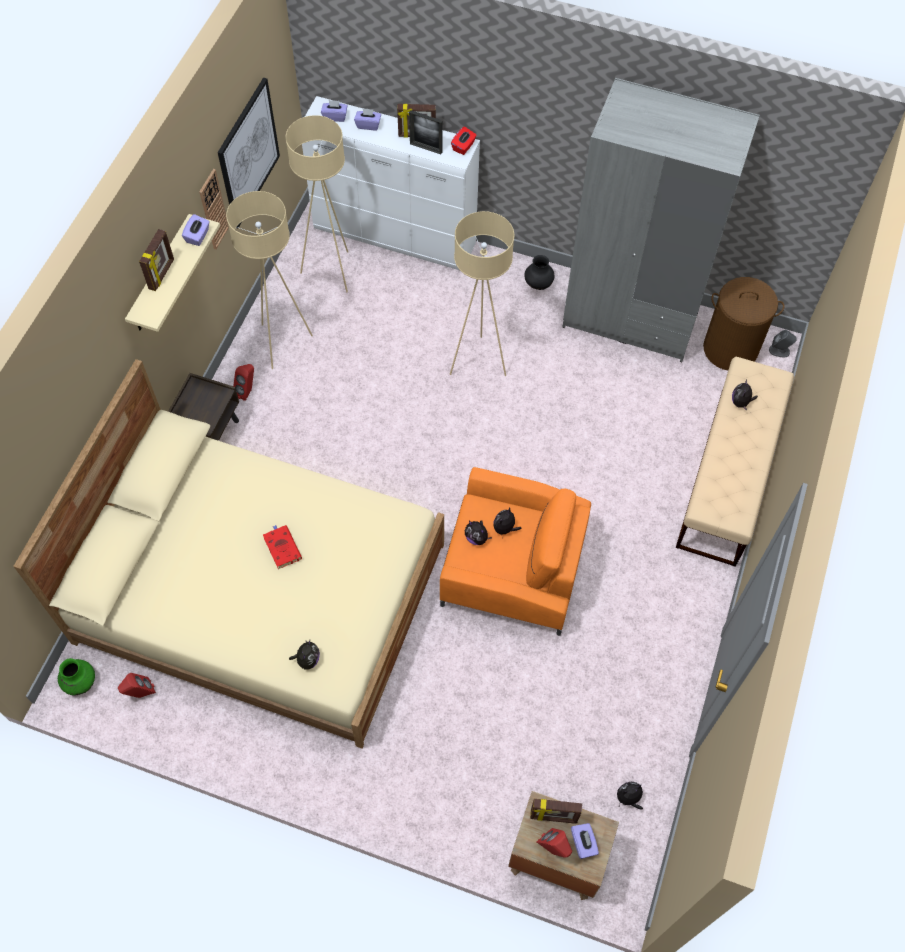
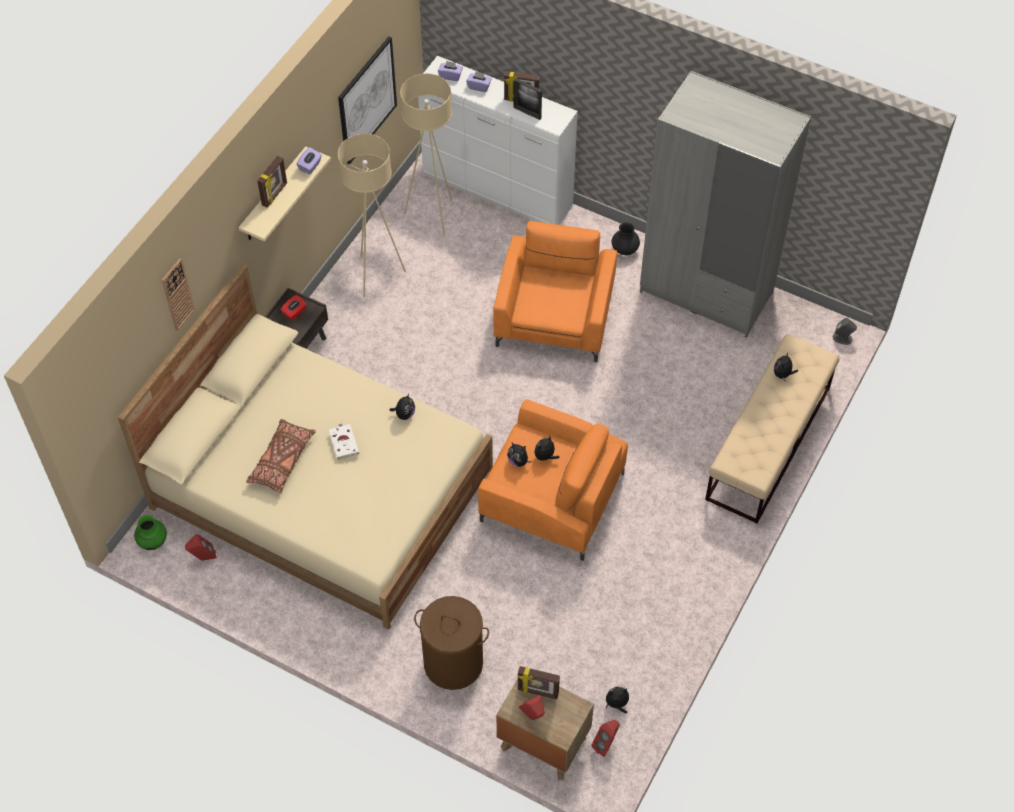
camera: 10 degrees right, 5 degrees down
wall clock [199,169,229,250] -> wall clock moved to [162,258,195,331]
red speaker [233,364,254,401] -> red speaker moved to [591,720,620,757]
red book [263,525,302,569] -> white book [329,423,360,460]
plush toy [289,640,320,670] -> plush toy moved to [390,394,415,420]
beige floor lamp [450,211,514,376] -> orange armchair [493,221,617,362]
red tissue box [451,126,477,155] -> red tissue box moved to [281,295,307,321]
purple tissue box [571,823,599,859] -> none
brown laundry basket [703,277,784,370] -> brown laundry basket moved to [414,596,489,690]
none -> brown pillow [246,419,316,493]

